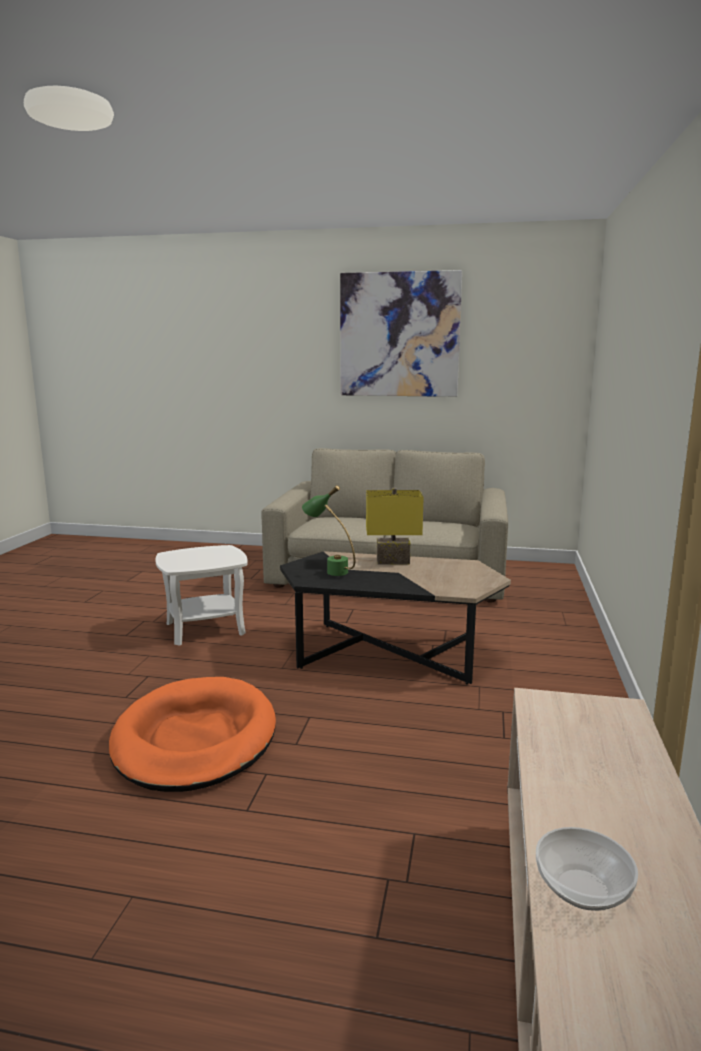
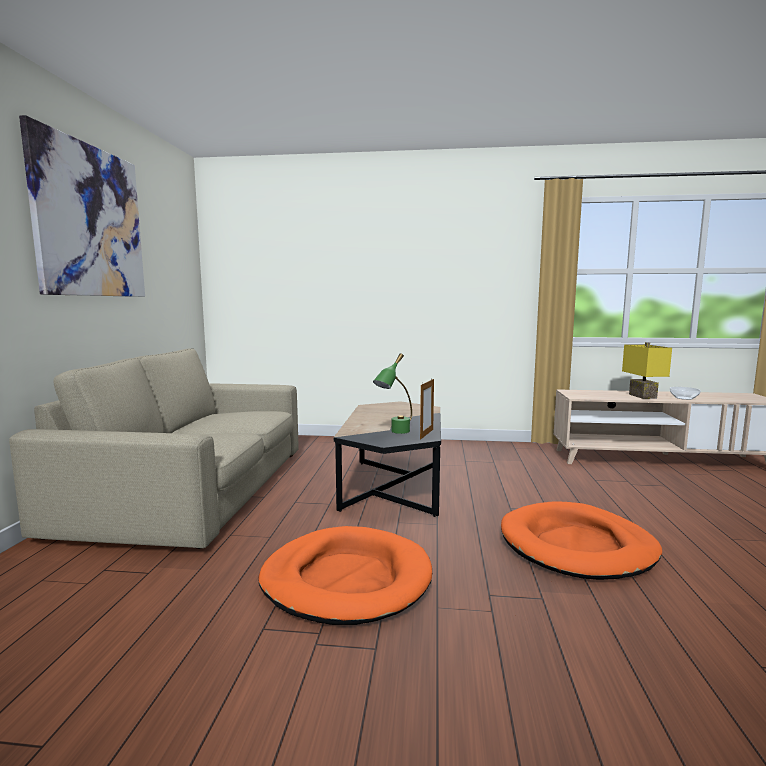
camera: 95 degrees left, 5 degrees down
white side table [155,545,248,646] -> orange dog bed [258,526,432,625]
yellow table lamp [366,488,424,564] -> yellow table lamp moved to [622,342,672,399]
none -> picture frame [420,379,434,440]

